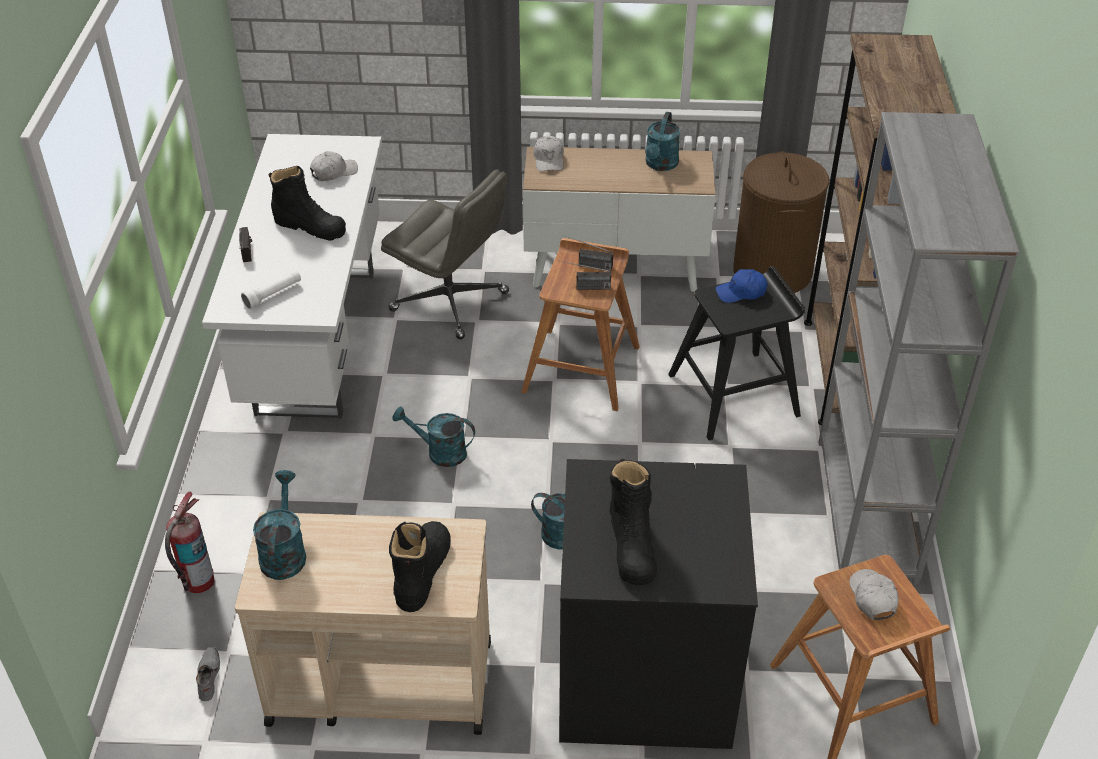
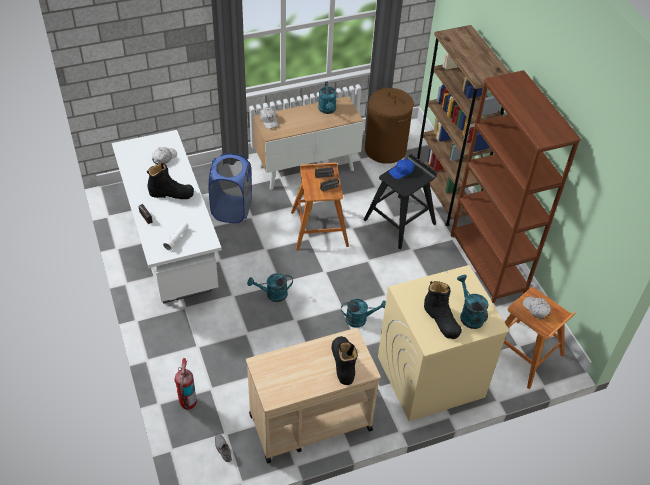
camera: 25 degrees left, 5 degrees up
turquoise watering can [253,470,306,580] -> turquoise watering can moved to [457,275,489,329]
grey office chair [381,169,509,339] -> blue laundry basket [209,153,252,223]
black washing machine [559,459,758,749] -> beige washing machine [378,265,510,421]
grey bookcase [819,112,1020,586] -> brown bookcase [451,70,581,303]

